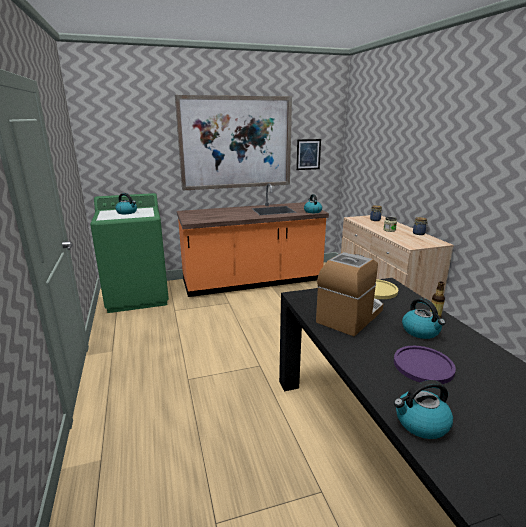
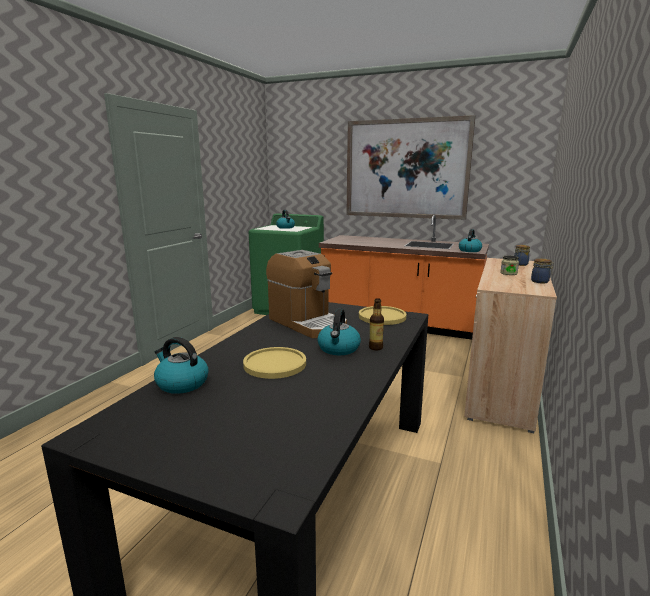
camera: 40 degrees right, 5 degrees down
picture [296,139,321,170] -> none
coffee machine [316,252,383,337] -> coffee machine turned 60 degrees clockwise [266,250,347,338]
purple plate [394,346,456,384] -> yellow plate [243,347,306,379]

